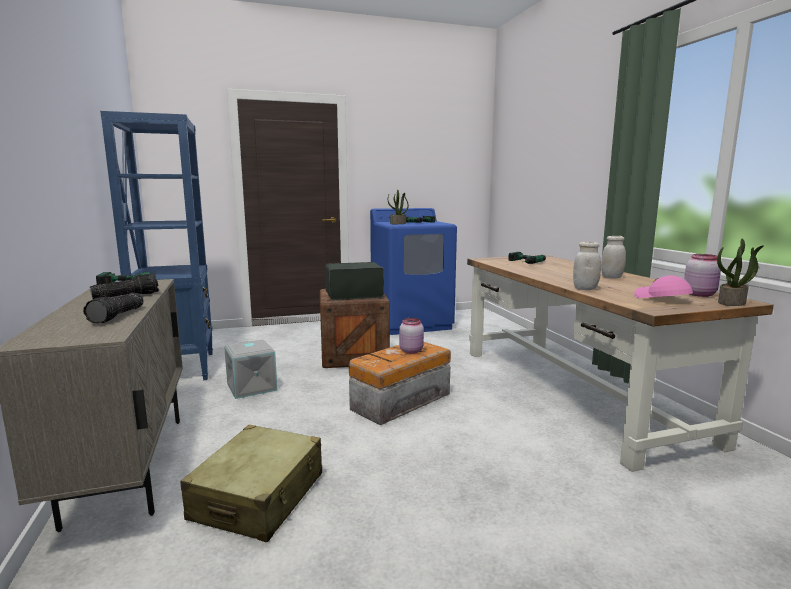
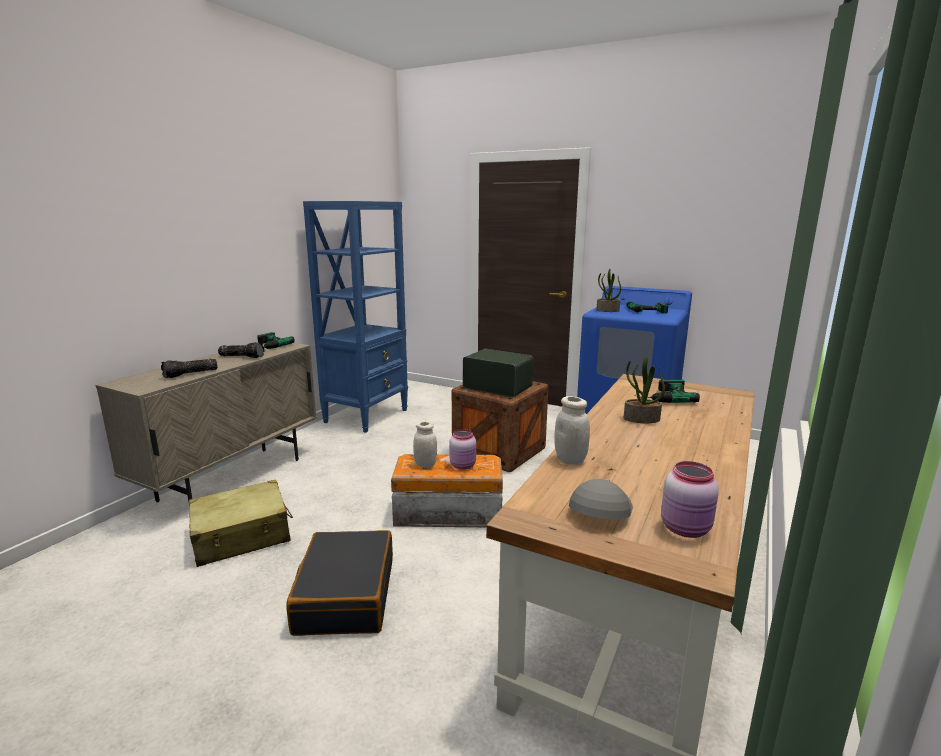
camera: 45 degrees right, 5 degrees up
grey storage box [224,340,277,399] -> none
white jar [601,236,626,278] -> white jar moved to [413,422,437,468]
pink cap [634,275,693,298] -> grey cap [569,479,633,519]
potted plant [717,239,764,306] -> potted plant moved to [624,356,665,423]
none -> black suitcase [287,530,393,636]

